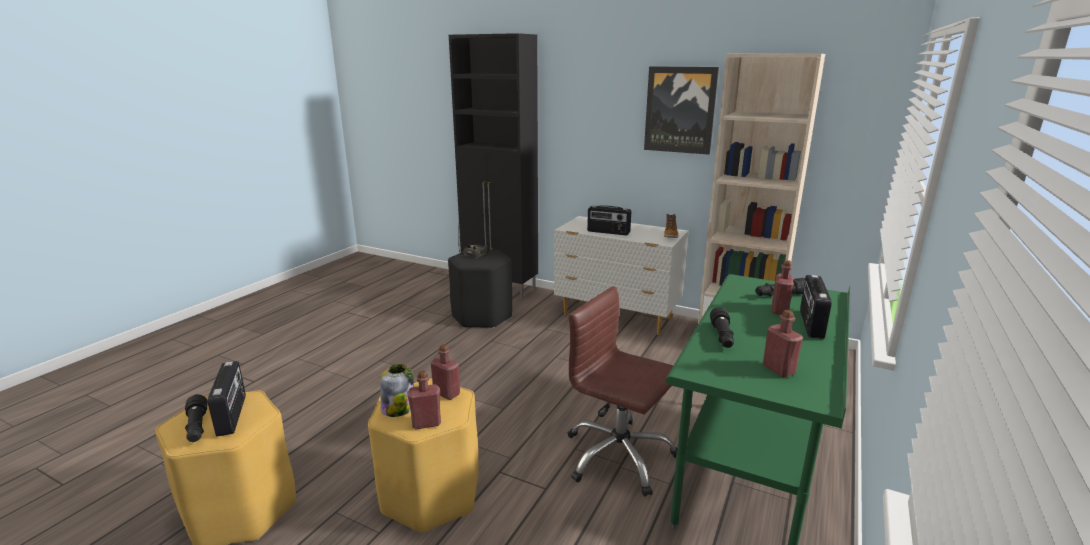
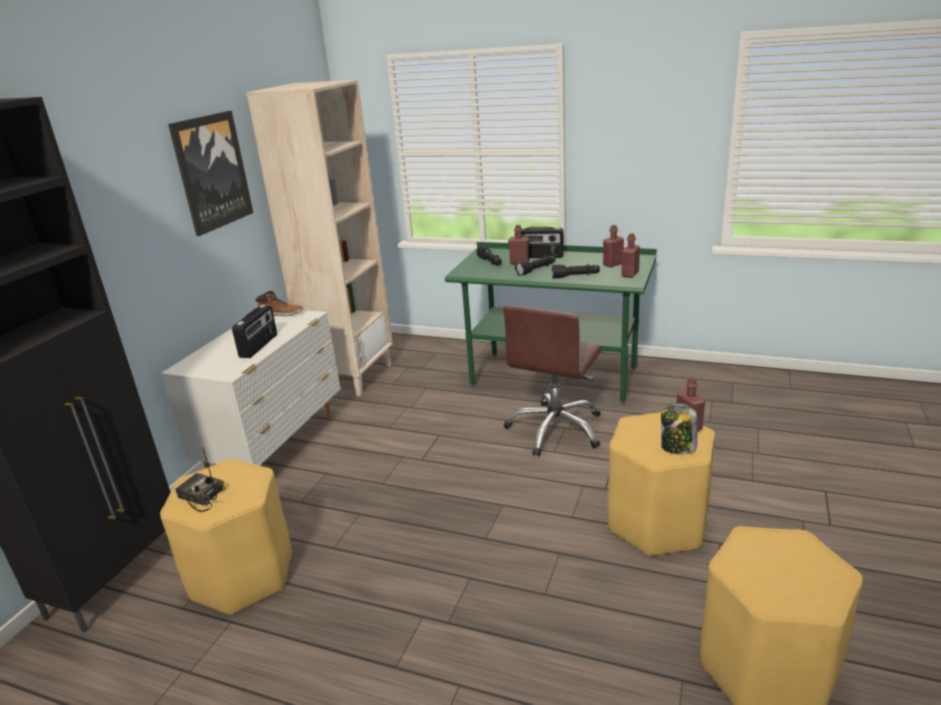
camera: 95 degrees left, 5 degrees up
black flashlight [185,394,208,442] -> black flashlight moved to [515,255,555,276]
radio [207,361,246,437] -> none
red bottle [431,344,460,400] -> red bottle moved to [621,233,640,278]
black stool [448,250,512,328] -> yellow stool [160,459,292,615]

